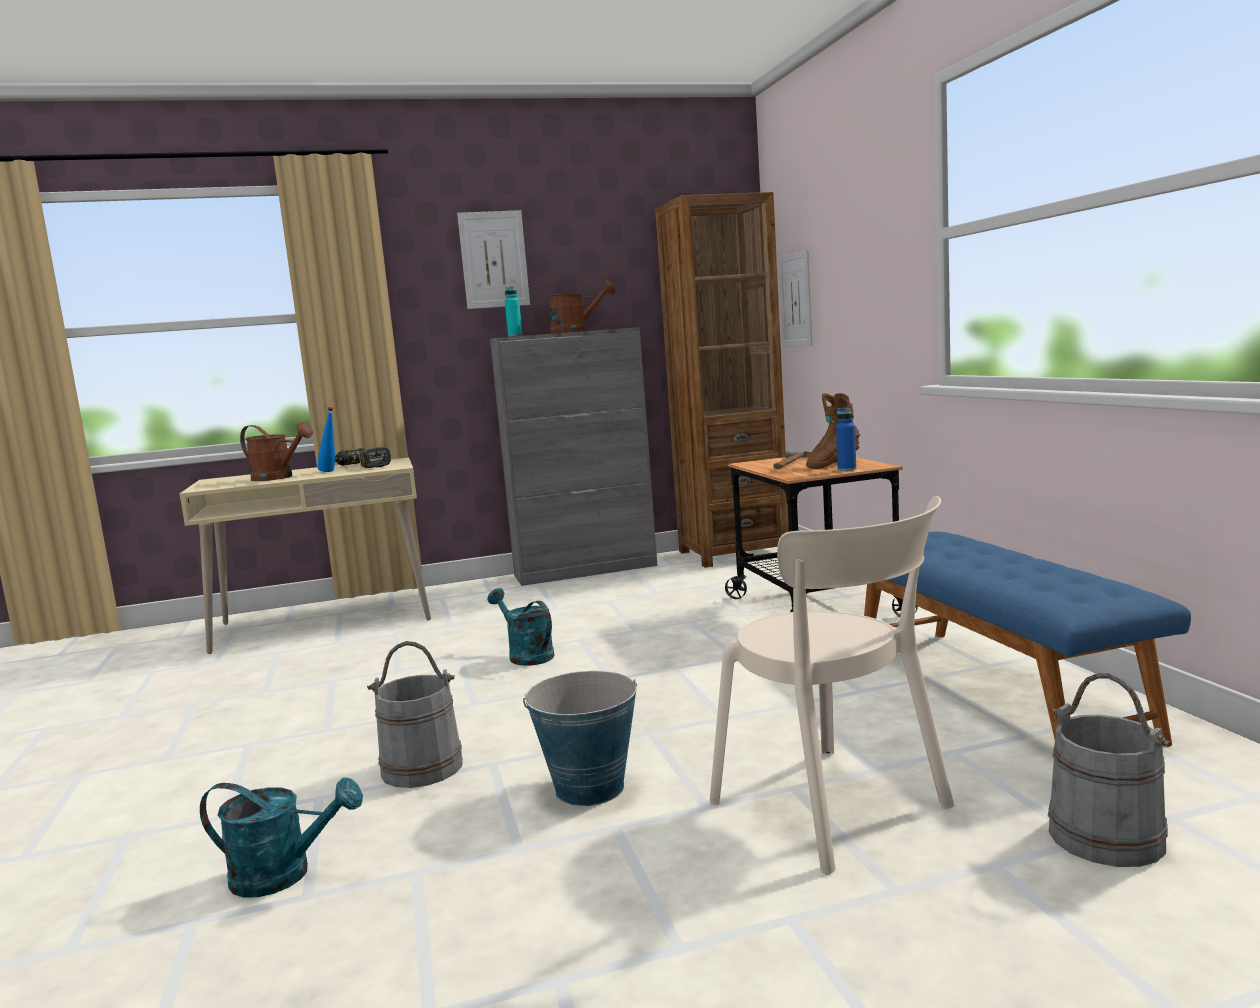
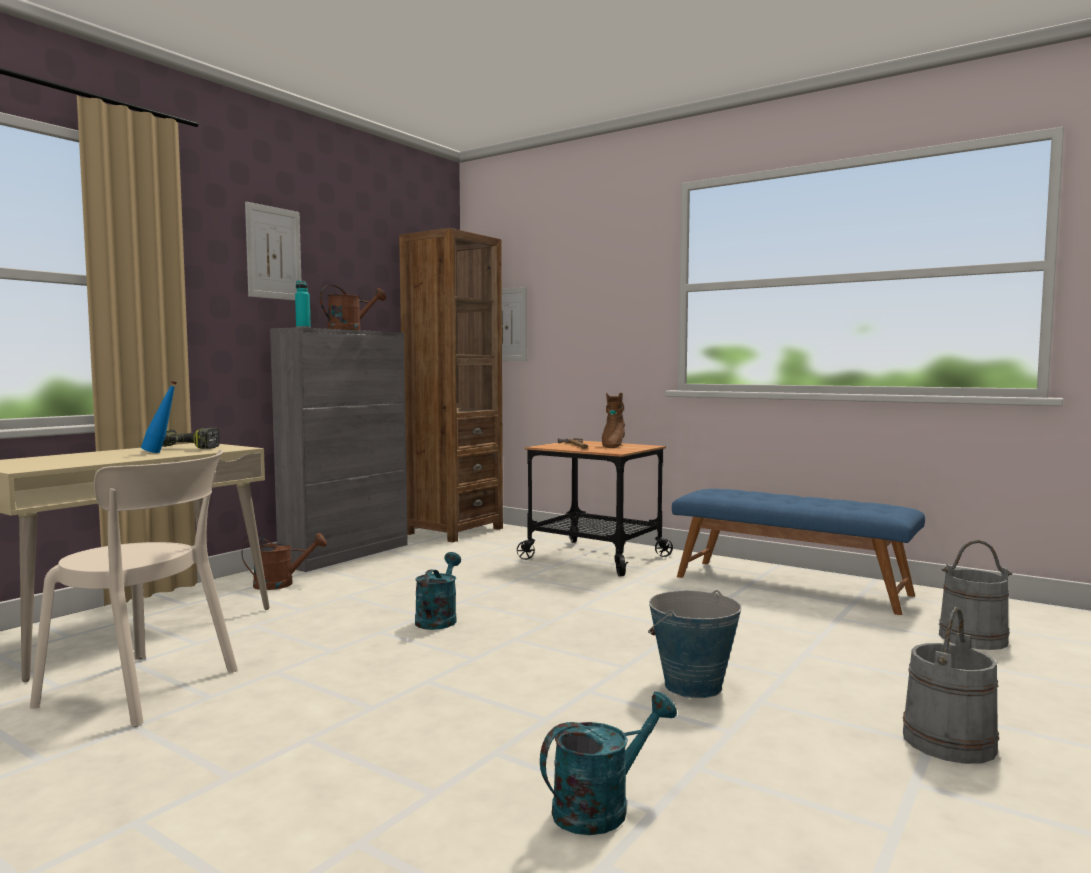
camera: 40 degrees left, 5 degrees down
brown watering can [240,422,313,481] -> brown watering can moved to [242,533,327,590]
grey bucket [367,641,463,788] -> grey bucket moved to [903,607,999,764]
turquoise watering can [488,588,554,666] -> turquoise watering can turned 90 degrees clockwise [415,552,461,630]
beige chair [709,496,954,874] -> beige chair moved to [30,450,238,727]
blue bottle [836,408,856,471] -> none

